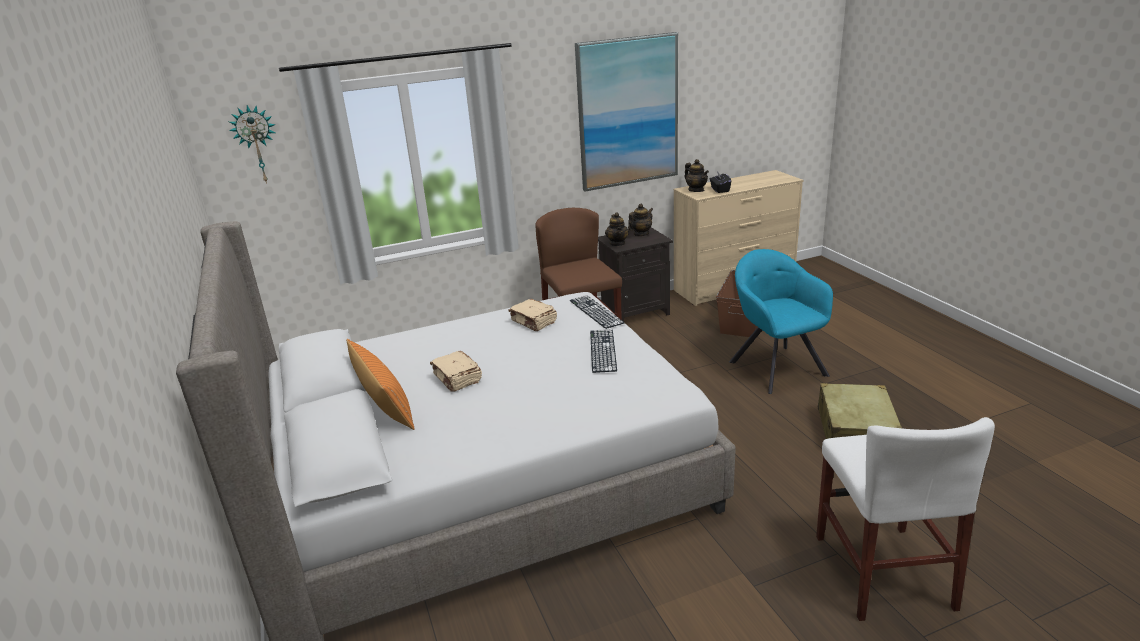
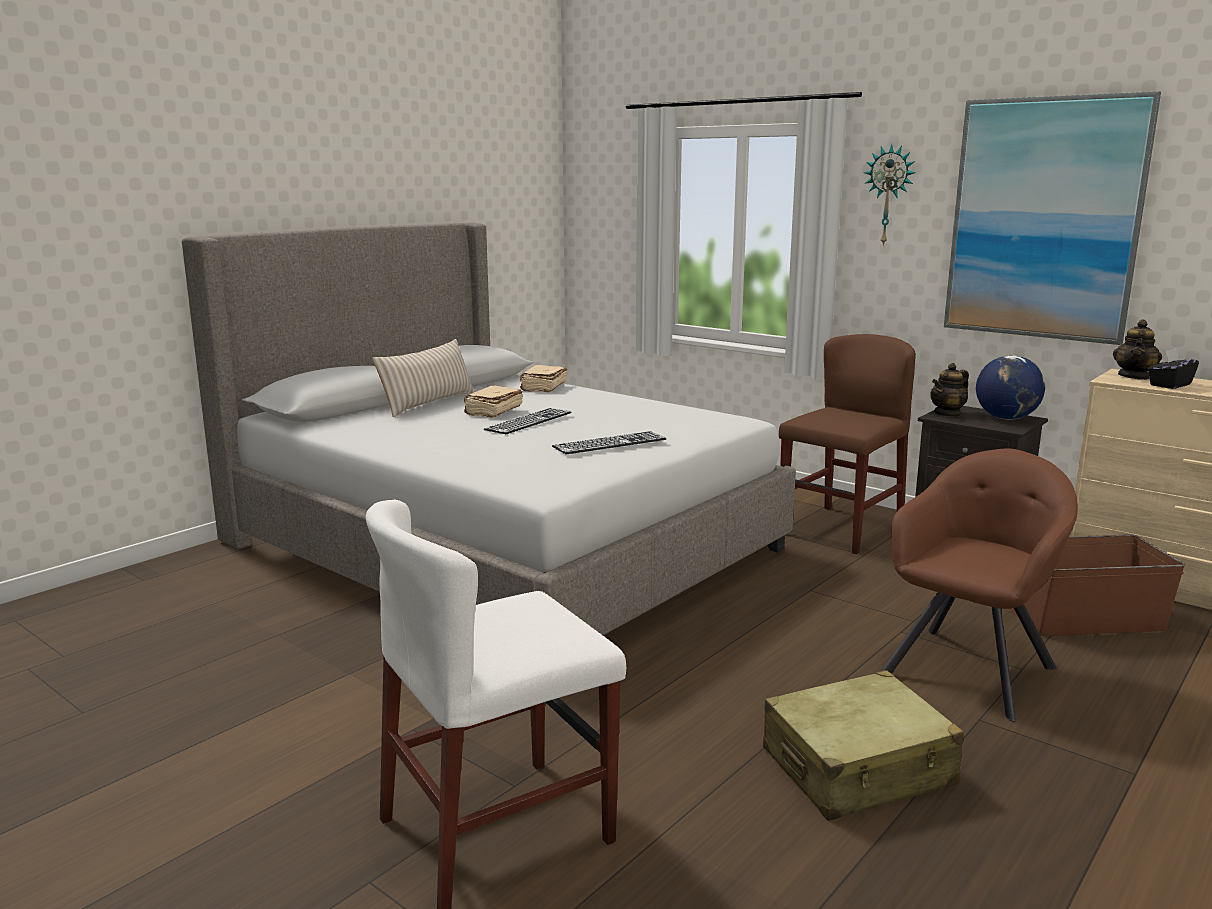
camera: 60 degrees right, 10 degrees down
wall clock [229,105,276,184] -> wall clock moved to [864,144,916,246]
orange pillow [346,339,415,430] -> beige pillow [372,339,475,417]
beige book [508,299,557,331] -> beige book moved to [520,365,567,392]
keyboard [570,295,625,329] -> keyboard moved to [484,408,572,434]
teapot [628,204,653,236] -> globe [976,355,1045,420]
turquoise armchair [729,249,833,394] -> brown armchair [881,448,1078,722]

